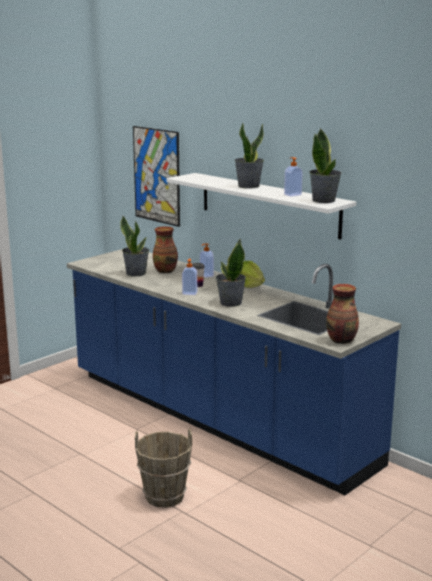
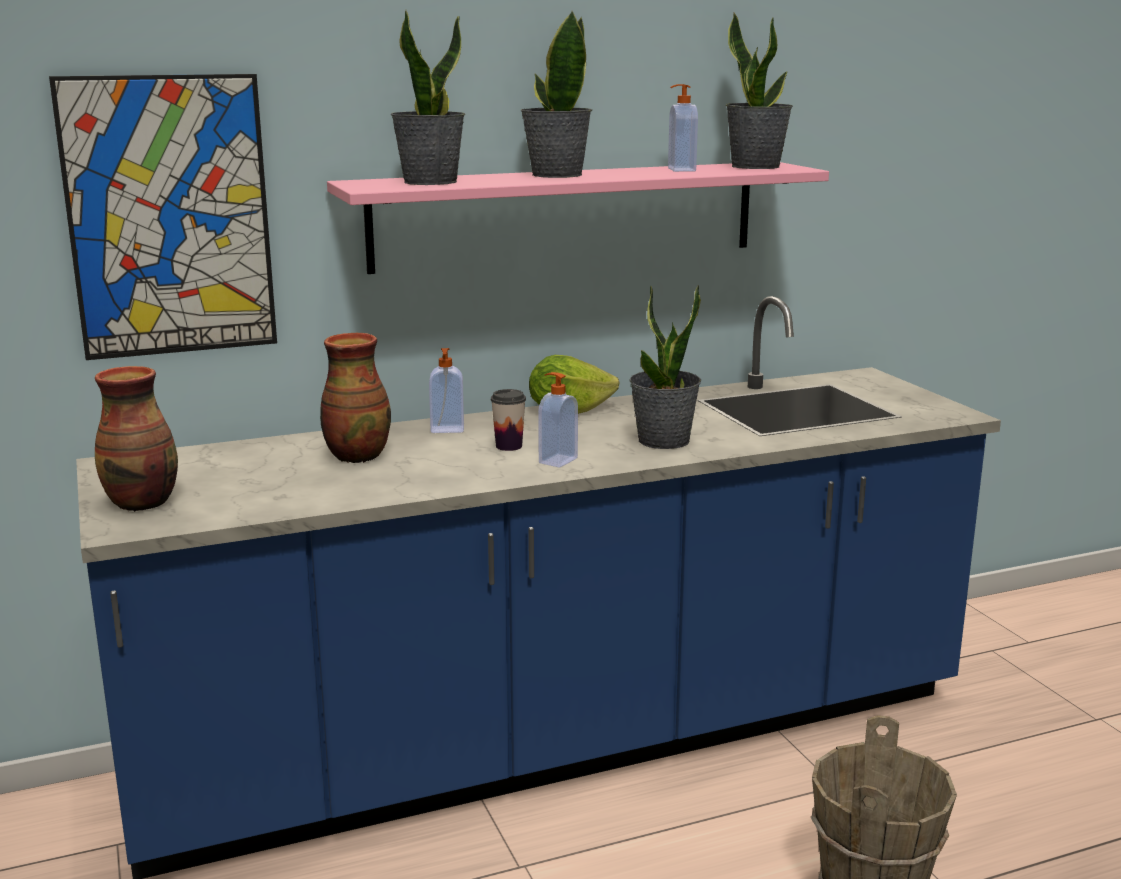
camera: 65 degrees left, 0 degrees up
potted plant [120,216,149,277] -> potted plant moved to [390,10,465,185]
white shelf [166,173,356,240] -> pink shelf [327,162,829,274]
vase [326,284,359,344] -> vase moved to [95,366,178,512]

